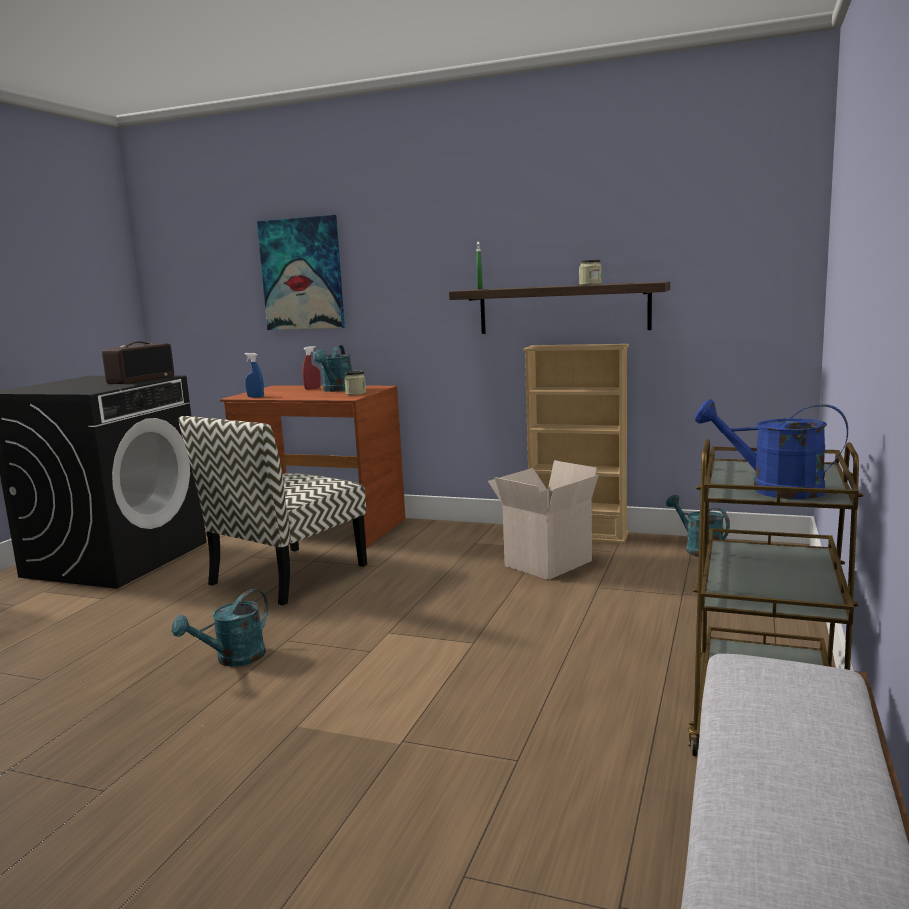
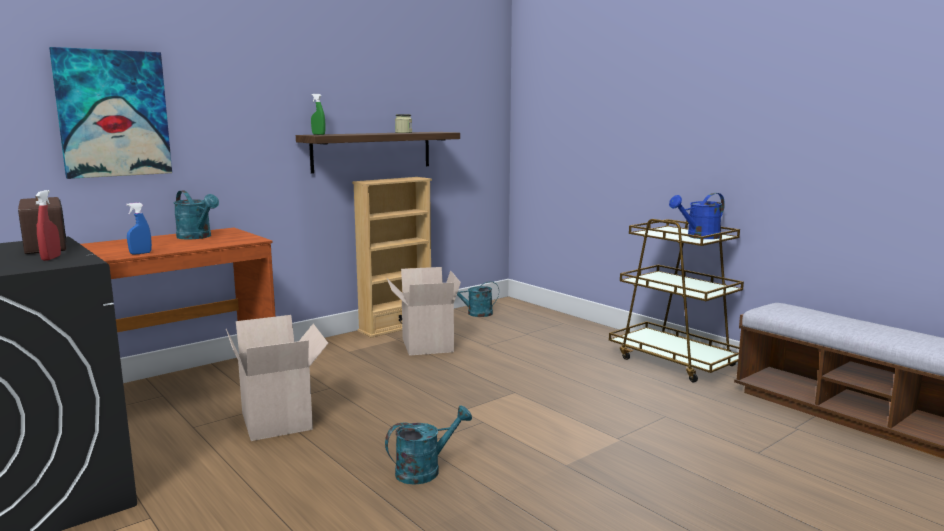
camera: 60 degrees left, 0 degrees up
turquoise watering can [172,589,269,667] -> turquoise watering can turned 105 degrees counterclockwise [385,406,472,485]
chair [179,416,367,605] -> cardboard box [226,315,328,441]
red spray bottle [302,346,321,390] -> red spray bottle moved to [36,190,61,261]
jar [344,371,366,395] -> none

